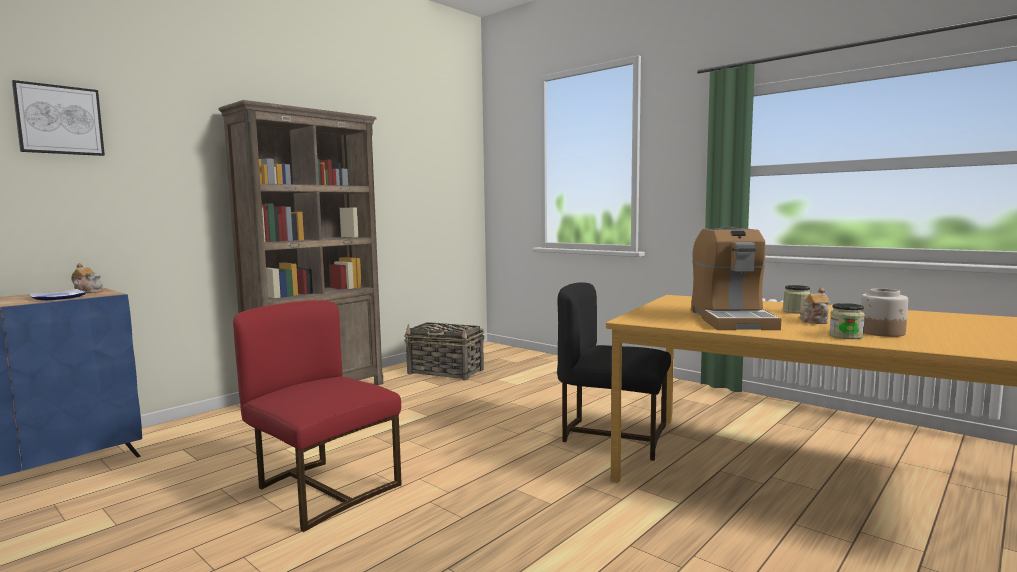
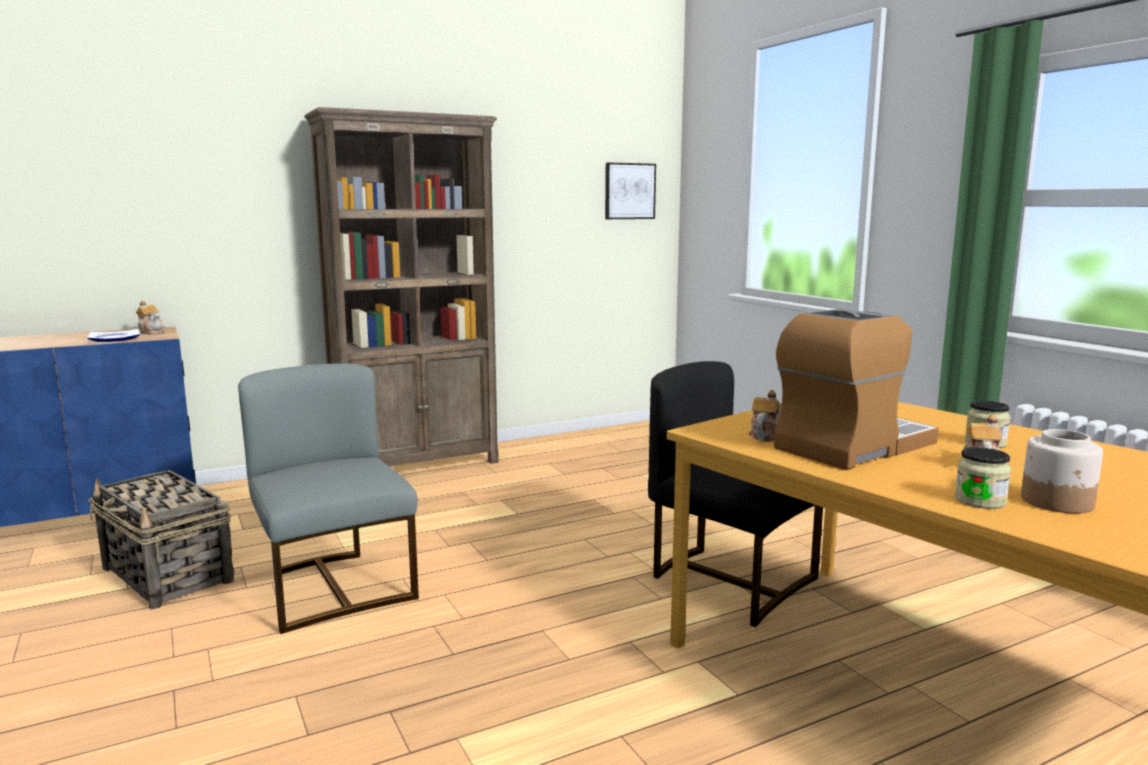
camera: 20 degrees right, 5 degrees up
picture [12,80,105,156] -> picture moved to [605,162,656,219]
red chair [233,300,402,532] -> grey chair [238,363,419,634]
basket [404,322,484,381] -> basket moved to [88,470,234,609]
coffee machine [691,226,781,330] -> coffee machine turned 150 degrees counterclockwise [774,309,939,470]
none -> teapot [749,390,782,442]

